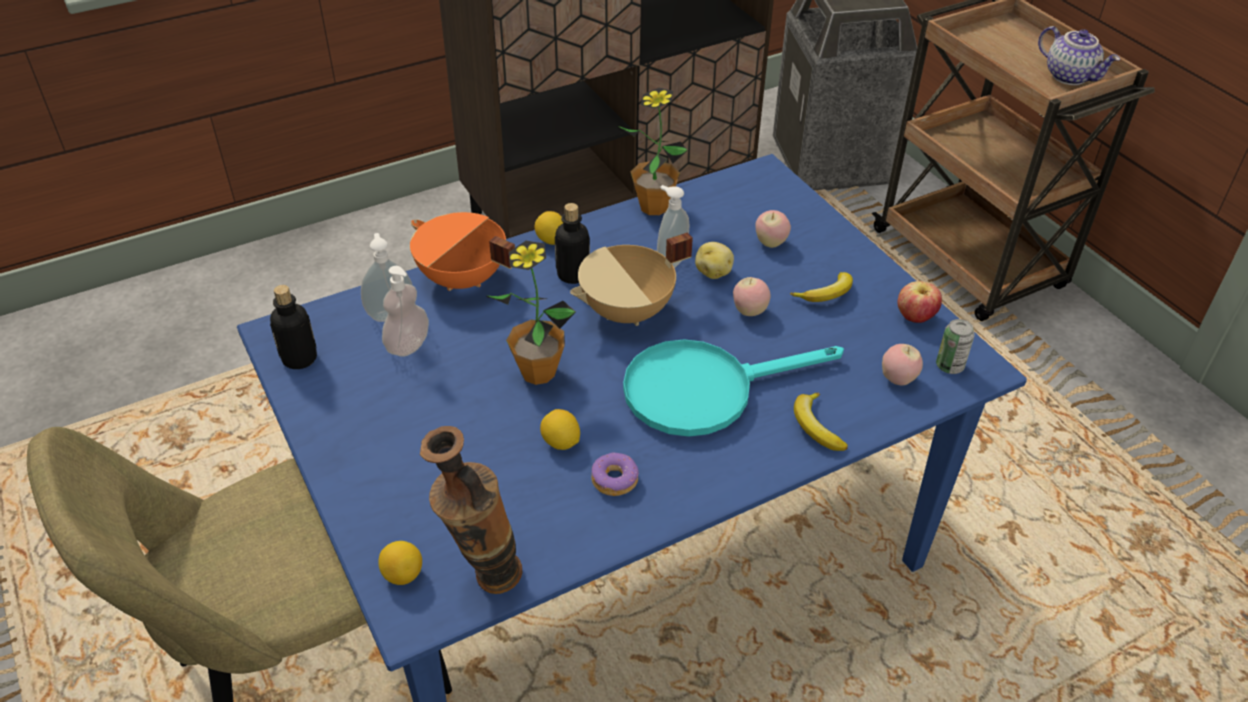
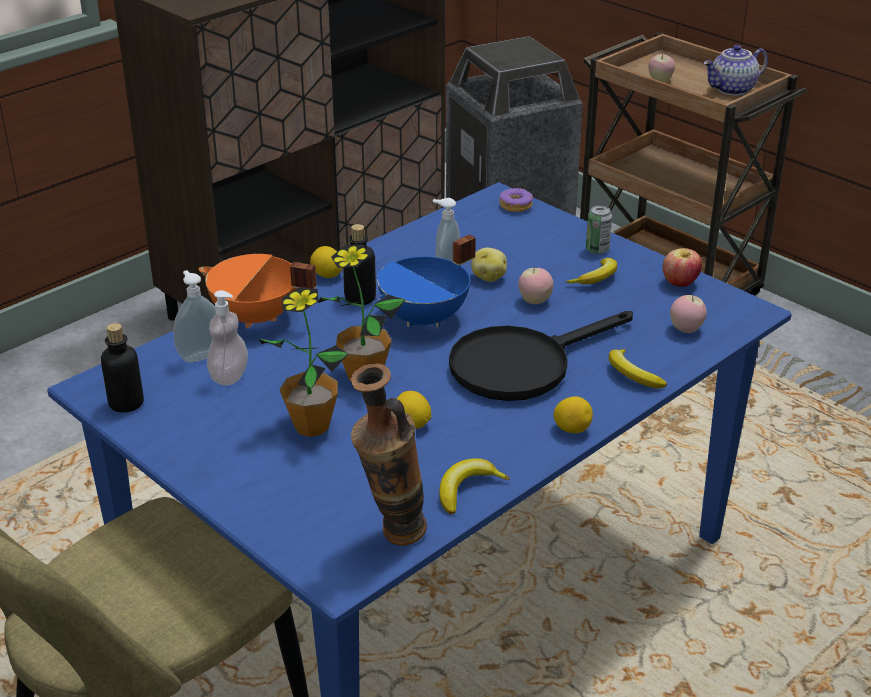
camera: 15 degrees left, 10 degrees down
lemon [378,541,422,585] -> lemon moved to [553,396,593,433]
beige cooking pot [570,232,693,326] -> blue cooking pot [377,235,476,328]
donut [591,453,639,496] -> donut moved to [499,188,533,212]
potted plant [618,87,688,215] -> potted plant moved to [259,287,348,437]
turquoise frying pan [623,339,844,437] -> black frying pan [449,311,633,401]
apple [755,210,791,248] -> apple moved to [648,53,675,82]
can [936,319,975,374] -> can moved to [586,206,612,254]
teapot [1038,26,1120,85] -> teapot turned 120 degrees clockwise [703,45,768,96]
none -> banana [439,458,510,514]

